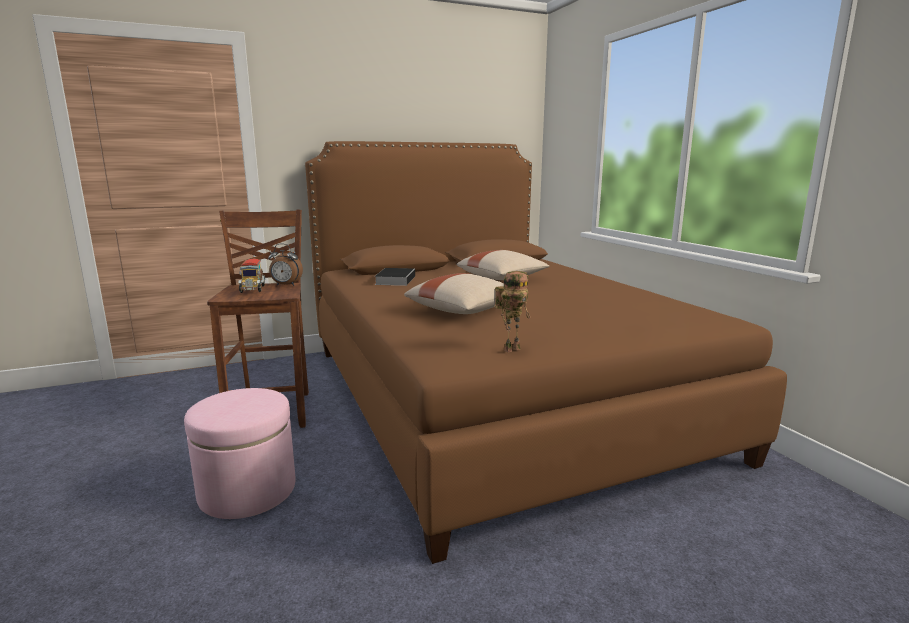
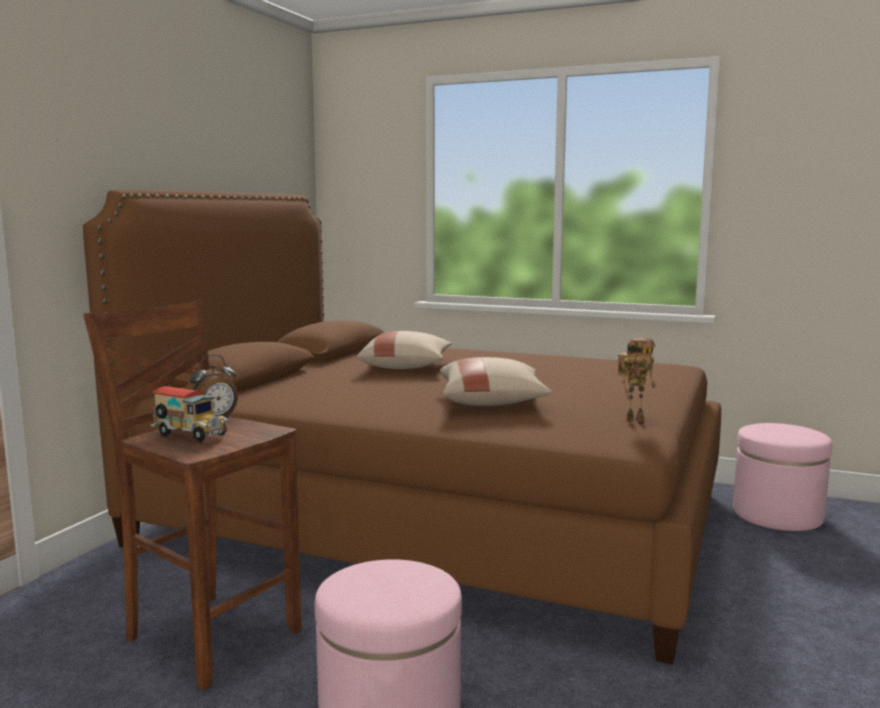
camera: 45 degrees left, 5 degrees down
book [375,268,415,286] -> none
toy robot [495,271,530,352] -> toy robot turned 60 degrees clockwise [617,338,656,423]
none -> pink ottoman [733,423,832,531]

